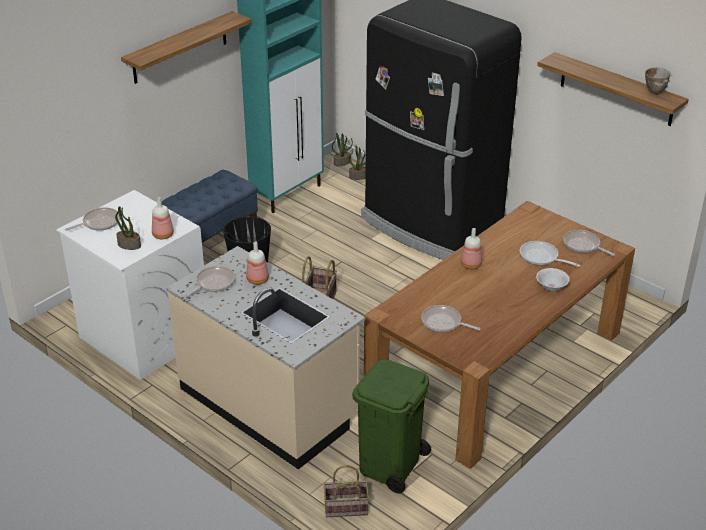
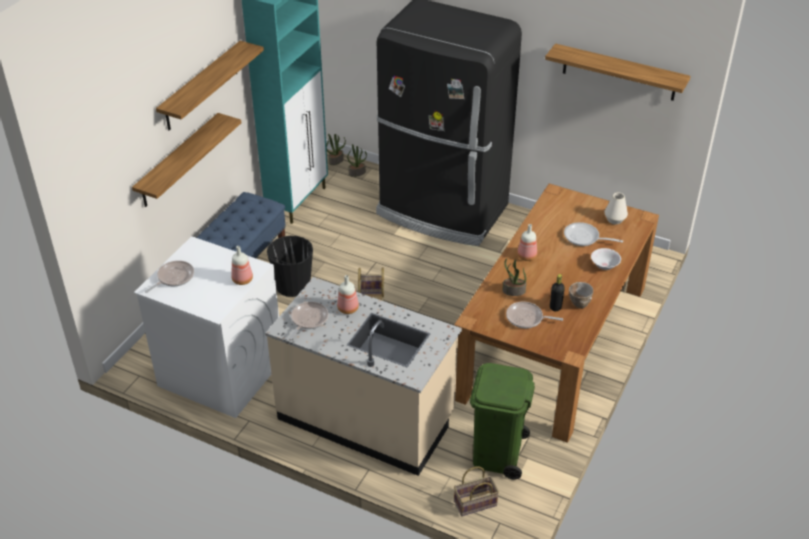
camera: 15 degrees left, 5 degrees up
potted plant [115,206,141,250] -> potted plant moved to [502,258,526,296]
frying pan [563,230,615,256] -> white vase [604,192,628,224]
bowl [645,67,671,95] -> bowl moved to [569,282,593,309]
none -> shelf [132,113,241,207]
none -> black bottle [550,274,565,311]

